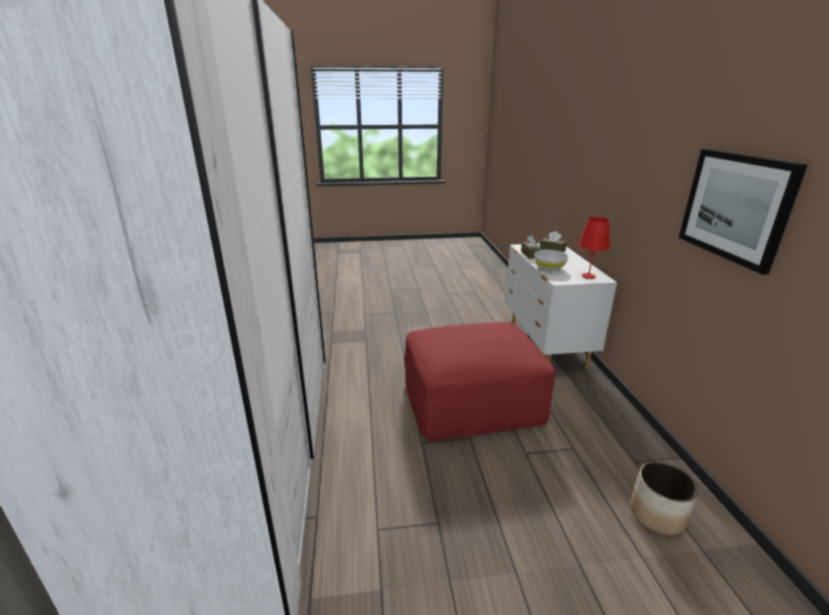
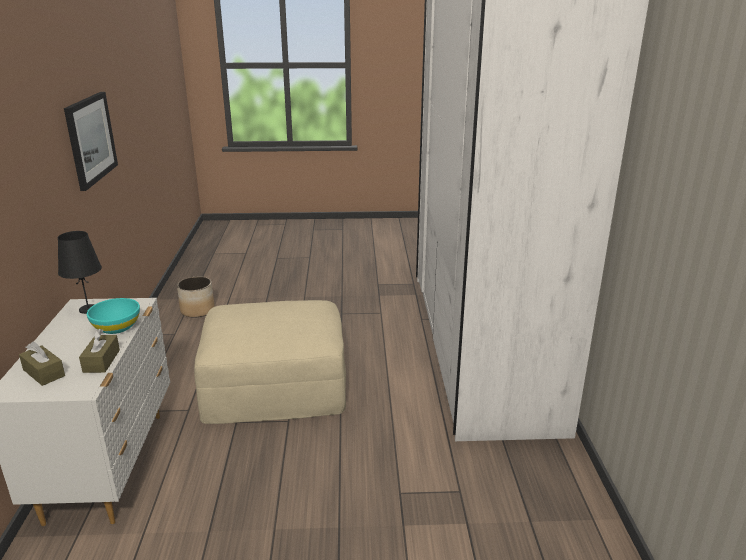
camera: 175 degrees left, 0 degrees up
red ottoman [405,322,555,441] -> beige ottoman [194,300,346,424]
white bowl [534,250,568,271] -> turquoise bowl [87,298,140,334]
red table lamp [578,217,610,279] -> black table lamp [58,231,102,314]

